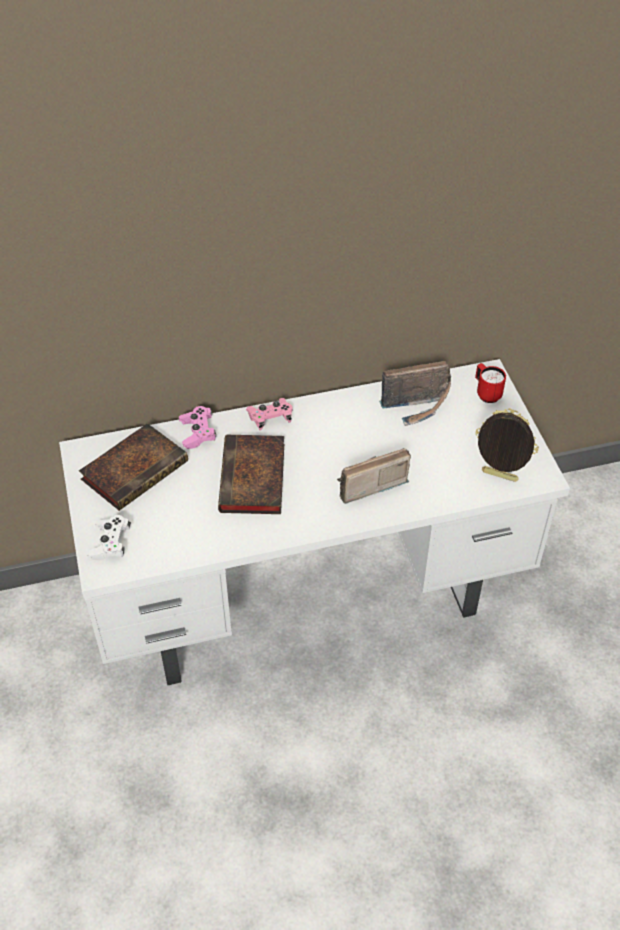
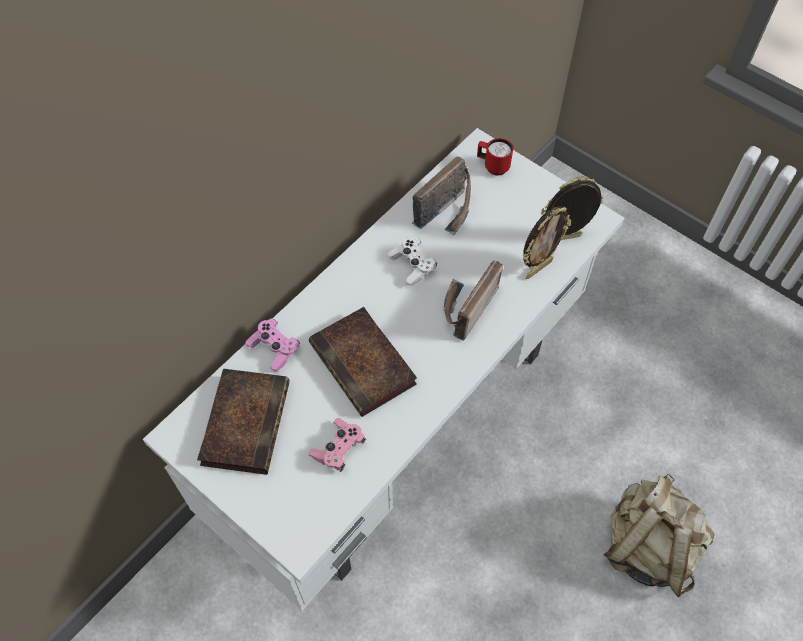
camera: 35 degrees left, 10 degrees up
white game controller [87,515,131,560] -> white game controller moved to [387,237,437,286]
pink game controller [246,398,293,430] -> pink game controller moved to [309,418,366,472]
none -> picture frame [523,206,572,279]
none -> beige backpack [604,474,715,597]

